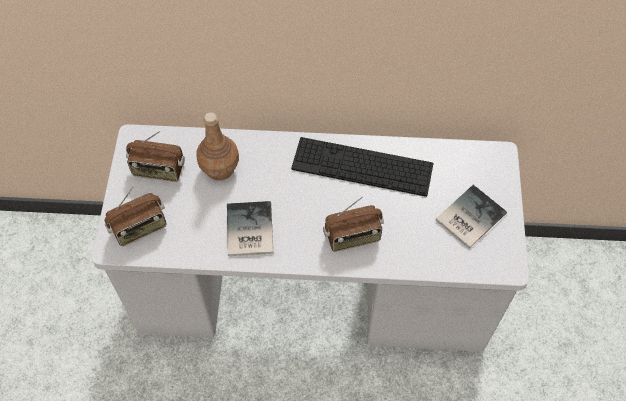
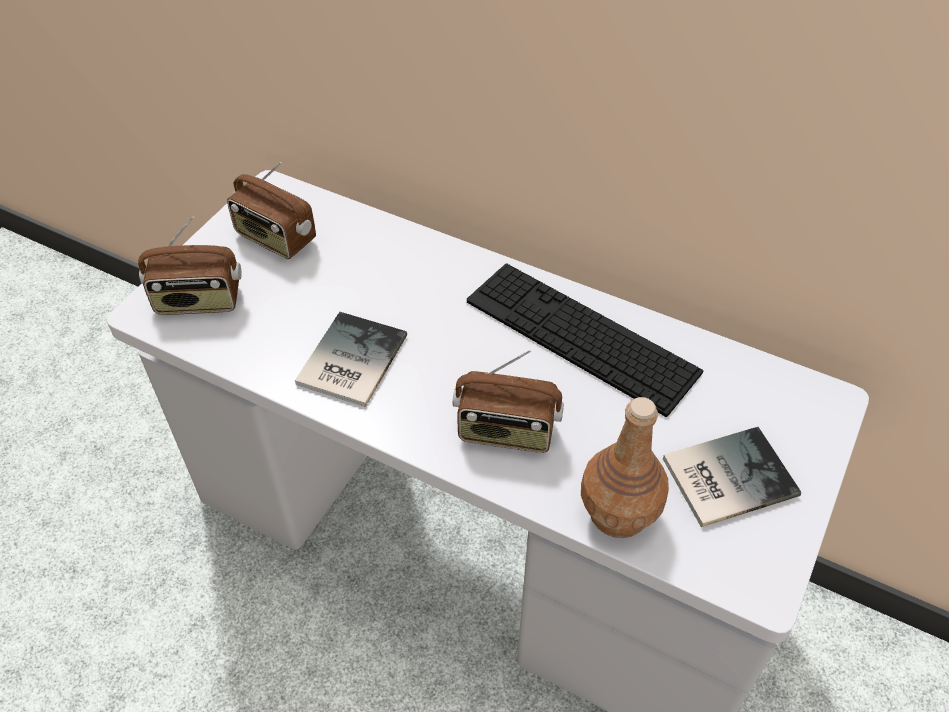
camera: 25 degrees right, 10 degrees down
brown bottle [196,112,239,181] -> brown bottle moved to [581,397,669,538]

